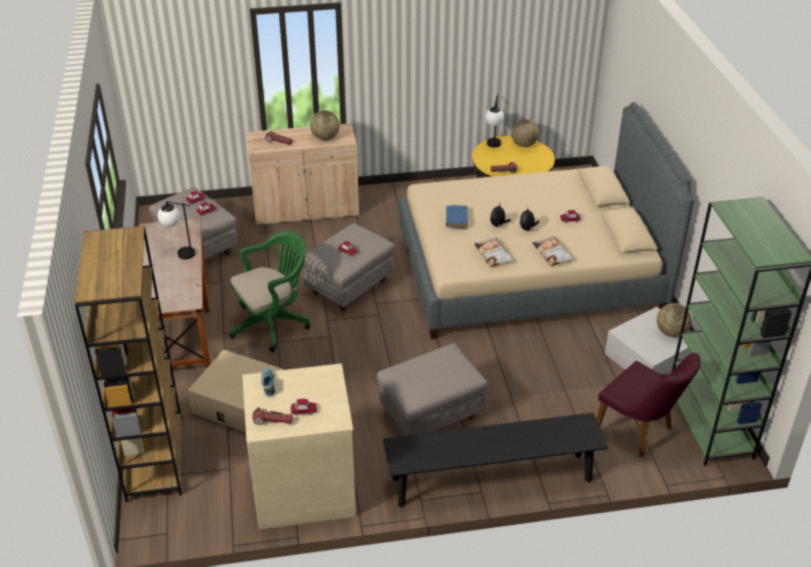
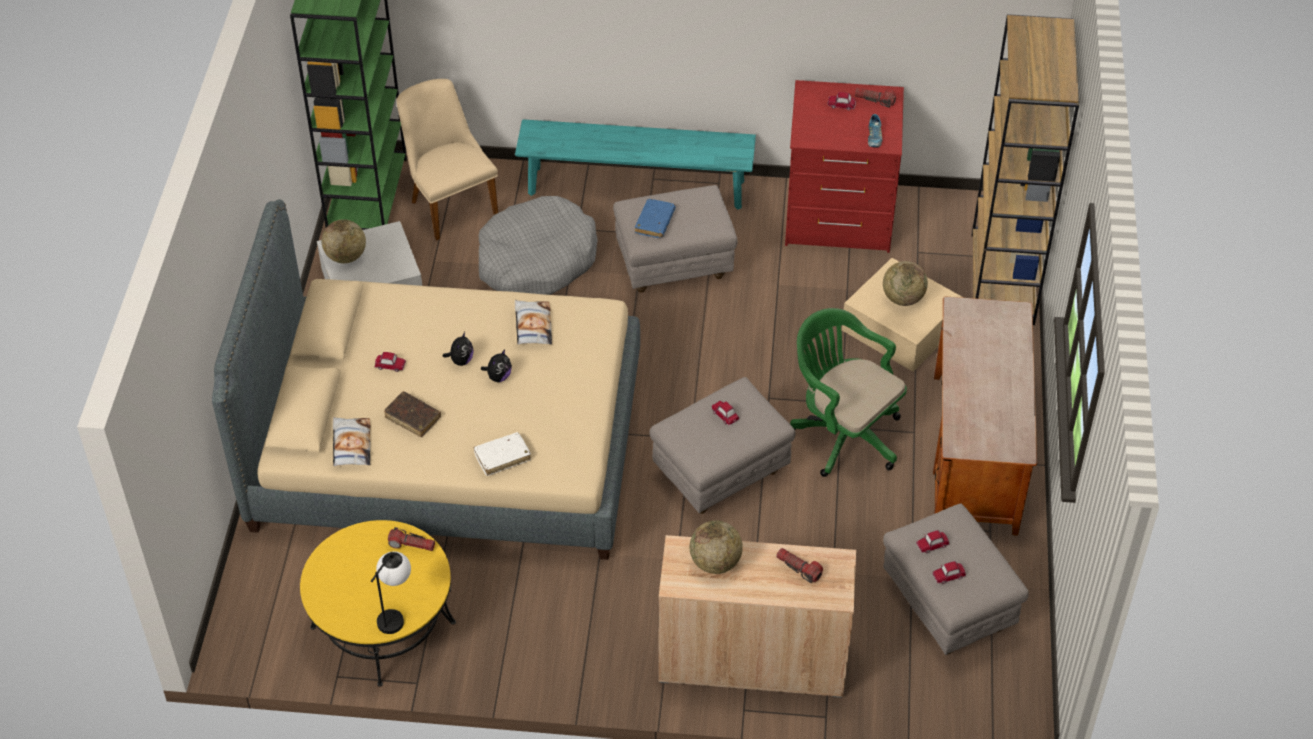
camera: 165 degrees left, 10 degrees up
table lamp [158,201,195,259] -> none
green office chair [230,231,310,352] -> green office chair turned 60 degrees clockwise [790,308,907,477]
beige dresser [242,363,356,529] -> red dresser [785,80,904,253]
black bench [383,413,608,507] -> turquoise bench [515,119,756,210]
blue book [446,205,468,228] -> blue book moved to [635,199,675,238]
globe [511,119,539,147] -> globe moved to [883,261,928,306]
pillow [532,235,573,266] -> pillow moved to [333,417,370,466]
purple chair [597,353,701,457] -> beige chair [397,79,498,240]
none -> brown book [384,391,441,437]
none -> white book [473,432,531,476]
none -> grey dog bed [479,196,598,295]

